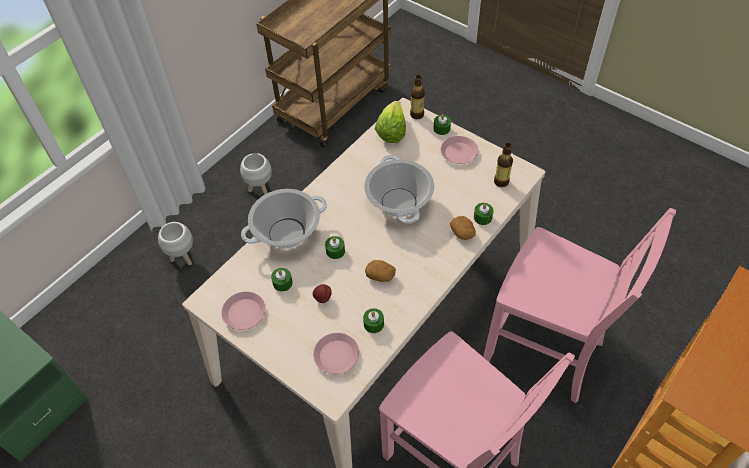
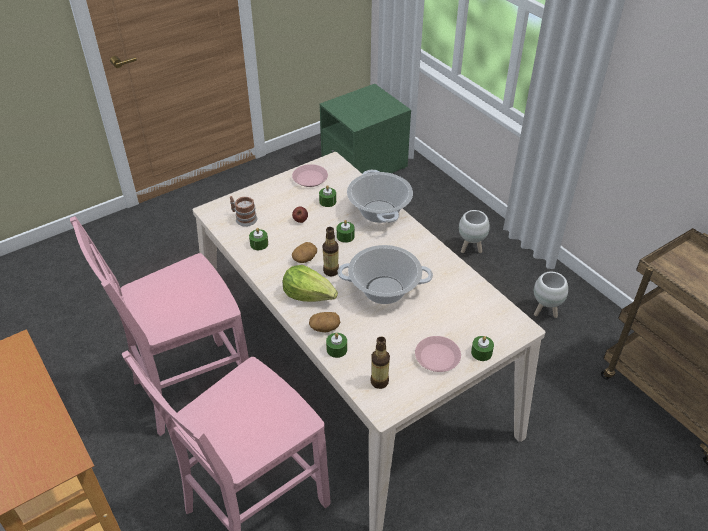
camera: 105 degrees right, 10 degrees down
pink plate [313,333,359,374] -> mug [230,196,257,227]
lettuce [375,101,406,143] -> lettuce moved to [283,265,338,302]
bottle [410,75,425,119] -> bottle moved to [323,227,339,276]

